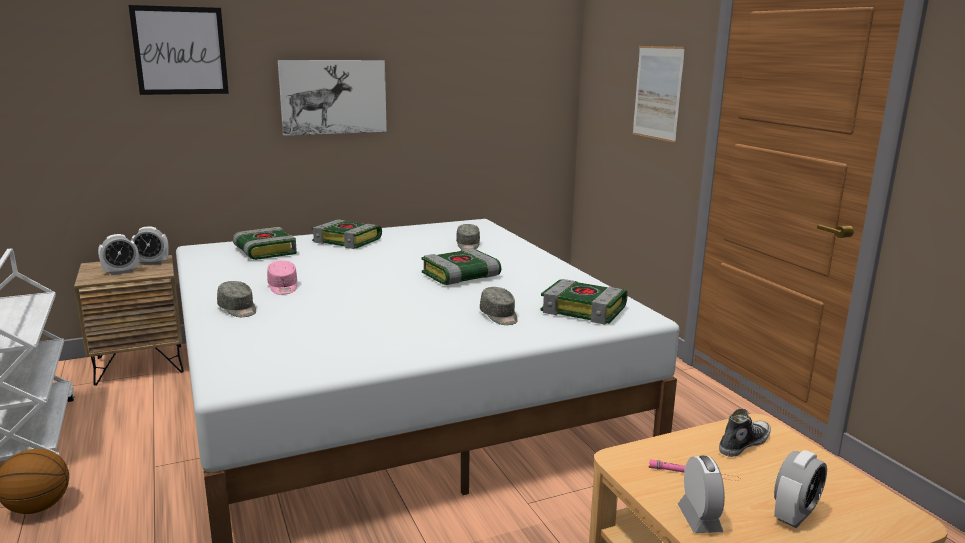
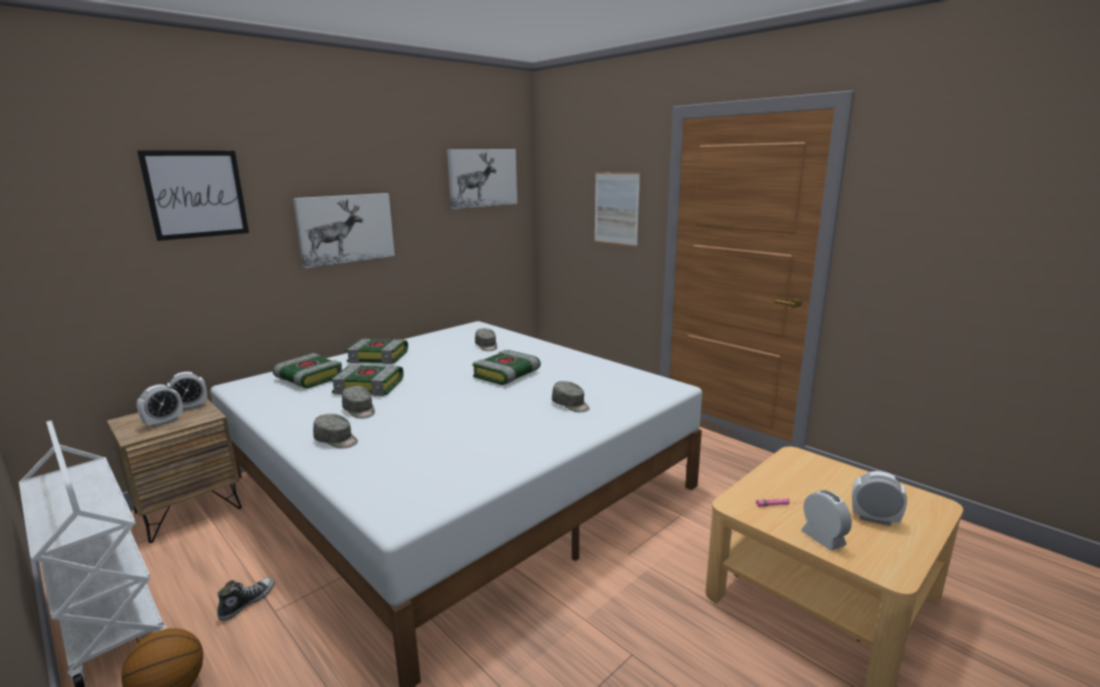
camera: 20 degrees left, 0 degrees up
pink cap [267,261,297,295] -> grey cap [342,386,375,419]
book [540,279,628,325] -> book moved to [330,365,404,396]
shoe [719,409,771,457] -> shoe moved to [217,577,274,621]
alarm clock [774,450,827,528] -> alarm clock turned 90 degrees counterclockwise [852,471,907,526]
none -> picture [447,149,517,209]

